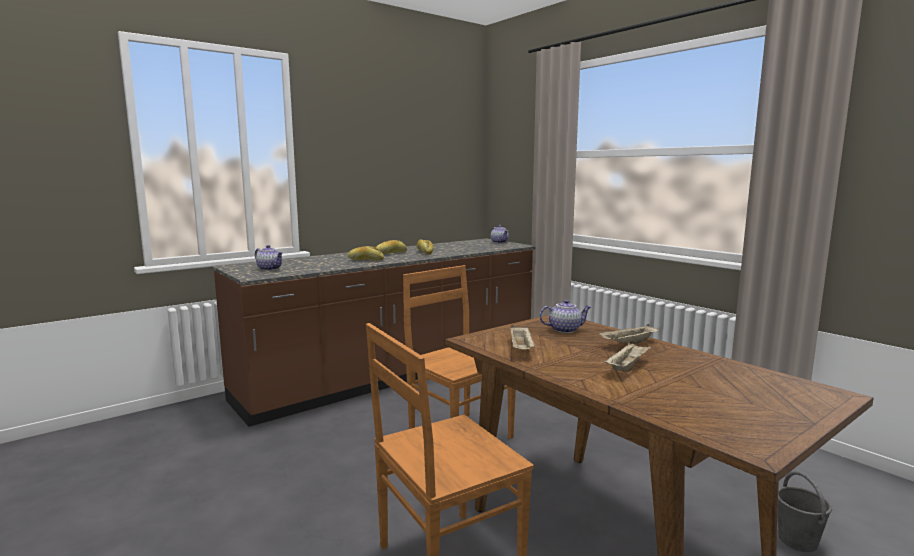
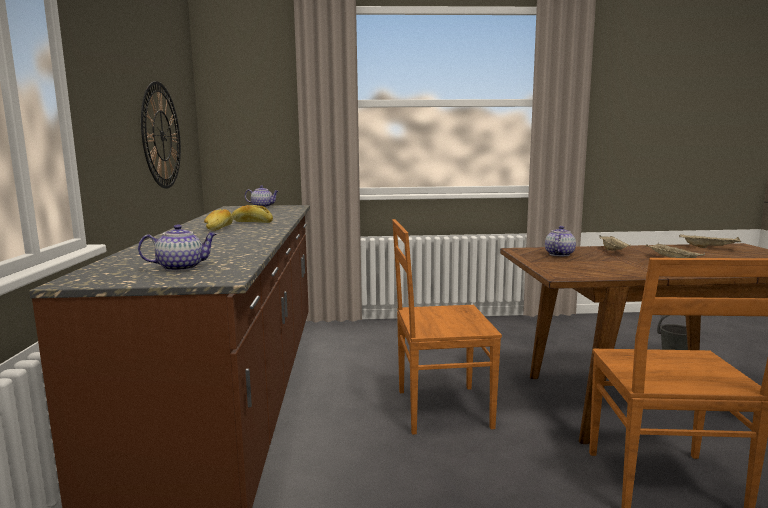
camera: 55 degrees left, 0 degrees up
bread [348,246,384,261] -> none
beige tray [511,325,535,349] -> beige tray moved to [679,234,741,248]
none -> wall clock [141,81,181,189]

